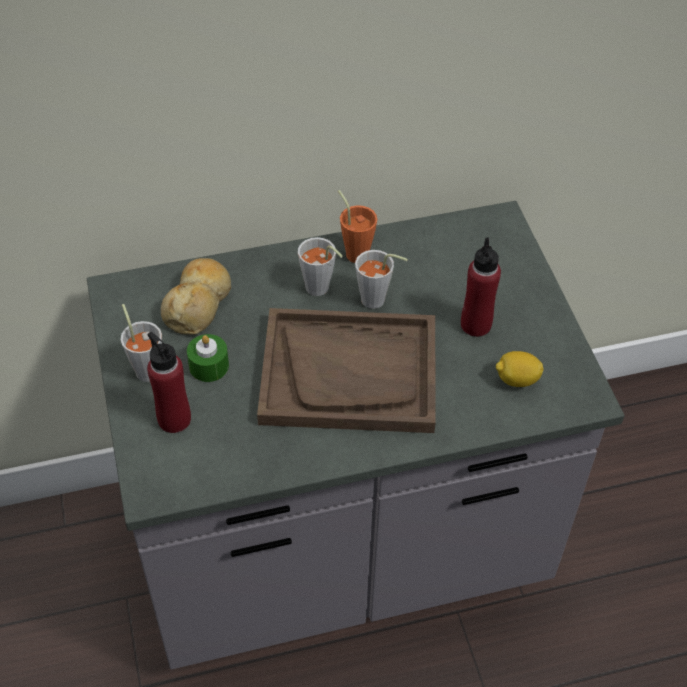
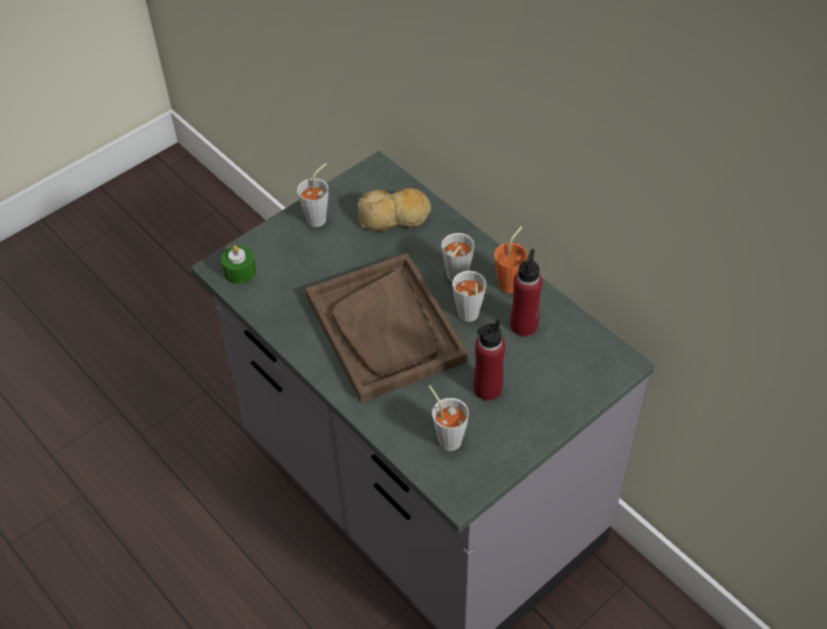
camera: 65 degrees right, 0 degrees up
red bottle [147,332,191,433] -> red bottle moved to [510,249,542,336]
green candle [187,334,229,382] -> green candle moved to [221,245,256,284]
lemon [496,351,544,387] -> grey cup [428,385,469,451]

